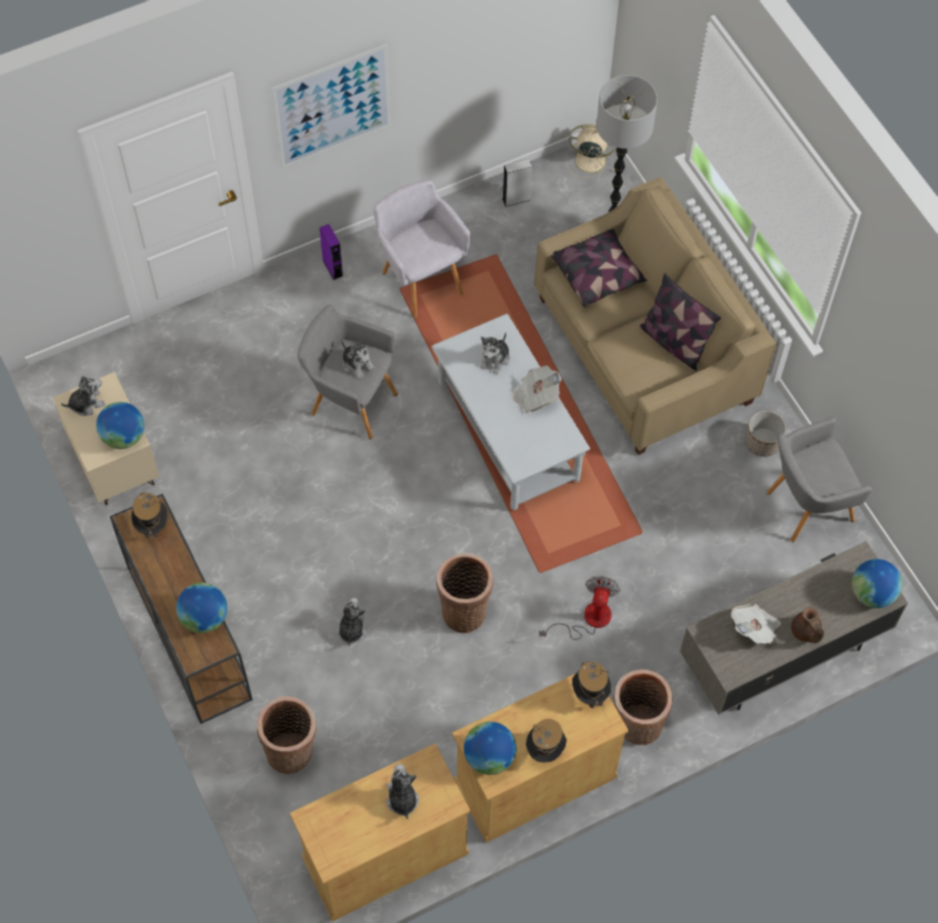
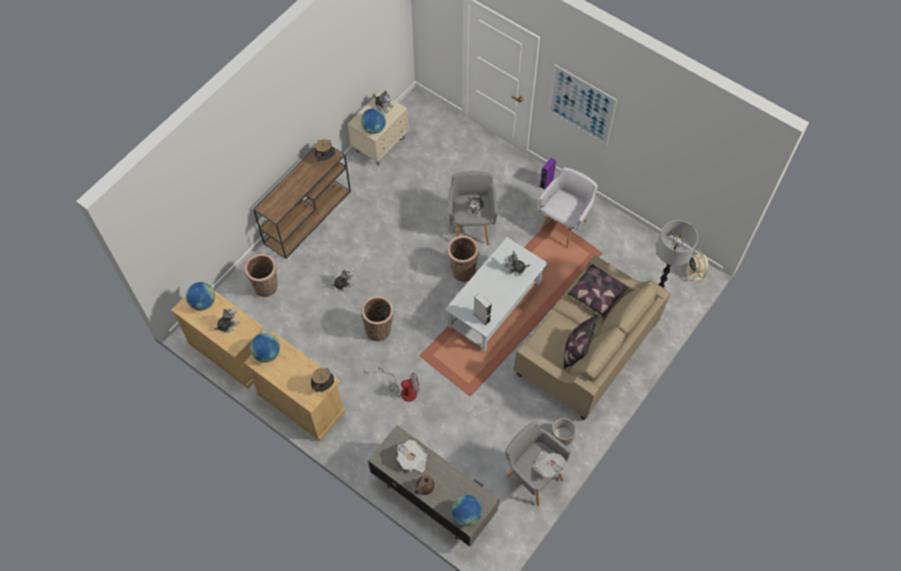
camera: 65 degrees right, 0 degrees up
globe [176,583,227,633] -> globe moved to [186,282,215,310]
grey speaker [502,159,532,207] -> grey speaker moved to [474,293,492,325]
newspaper [510,365,562,414] -> newspaper moved to [534,451,566,477]
hat [526,719,567,762] -> none
basket [614,669,673,745] -> basket moved to [447,235,479,282]

